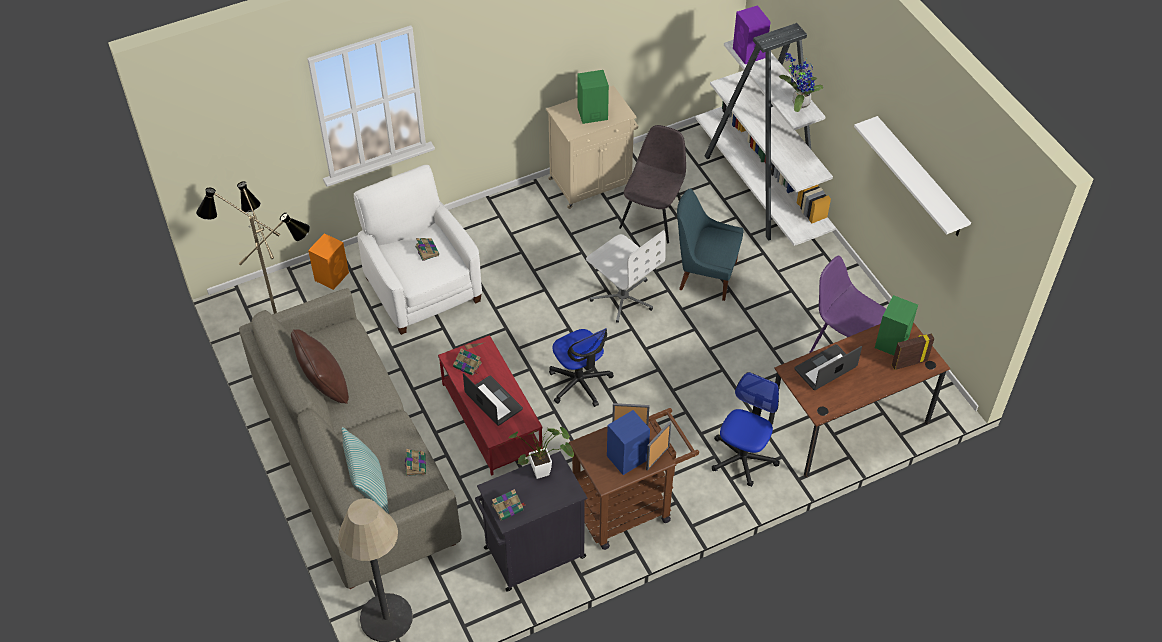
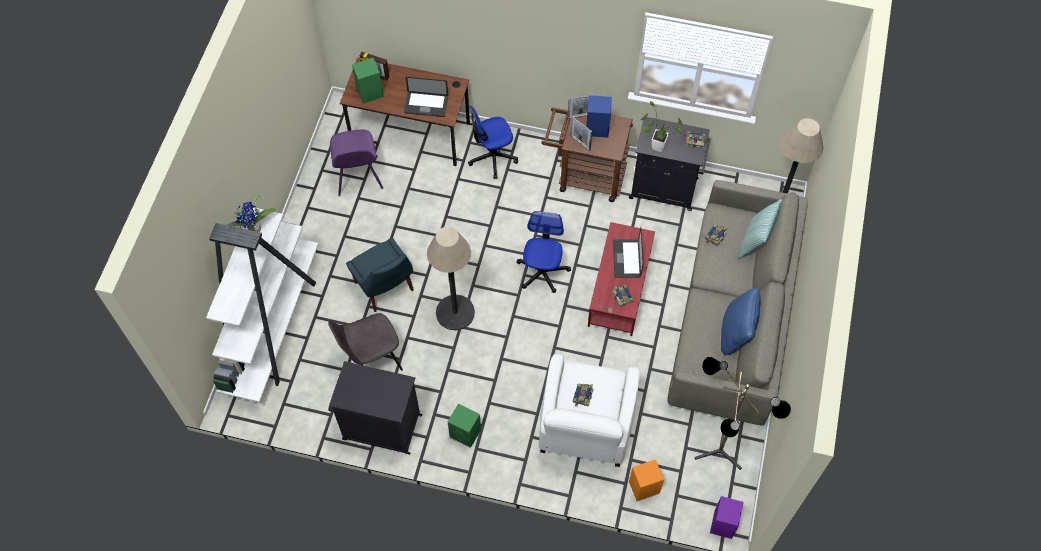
camera: 140 degrees left, 10 degrees up
brown pillow [291,329,349,404] -> blue pillow [721,287,760,356]
beige cabinet [546,85,638,209] -> black cabinet [328,361,422,455]
green speaker [578,70,609,124] -> green speaker moved to [448,404,481,448]
white office chair [586,230,666,323] -> floor lamp [427,227,475,330]
purple speaker [733,5,771,64] -> purple speaker moved to [710,496,743,539]
white shelf [854,116,971,236] -> none

